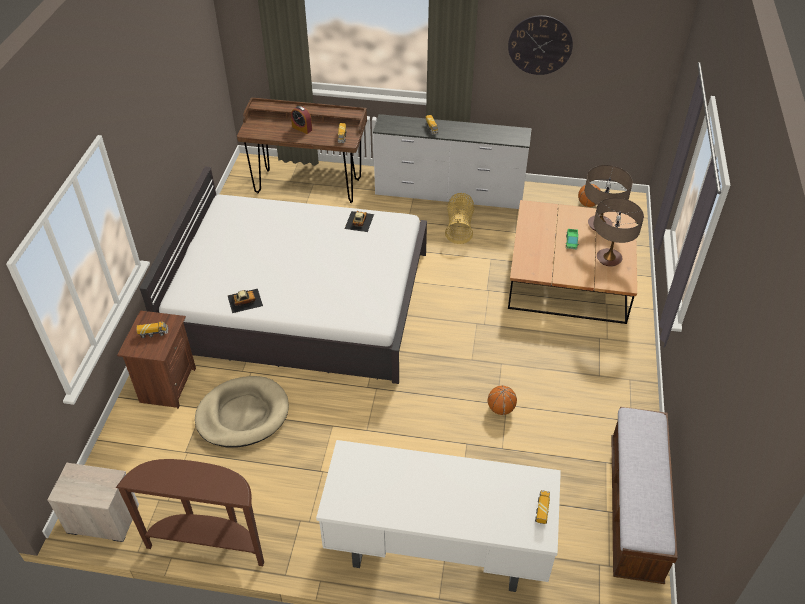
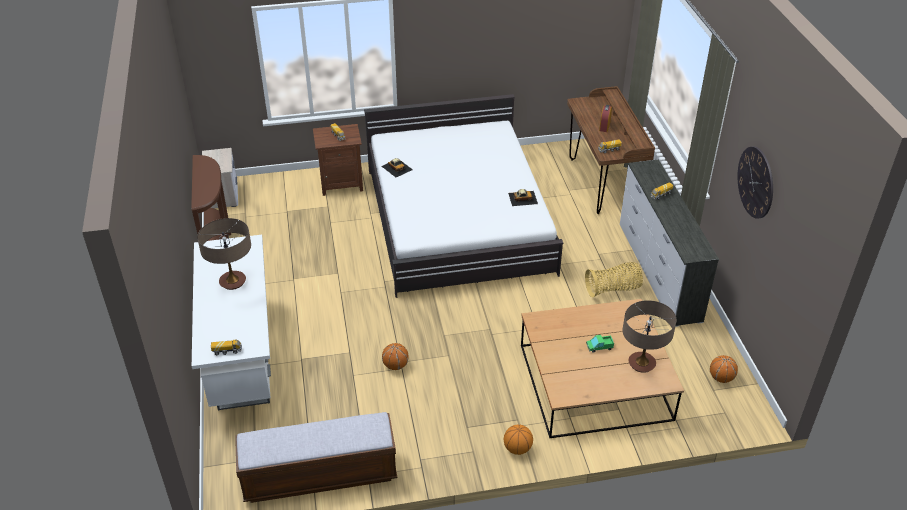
camera: 70 degrees right, 5 degrees down
beige dog bed [195,376,289,448] -> none
table lamp [594,197,644,267] -> table lamp moved to [197,218,251,290]
none -> basketball [504,424,533,455]

